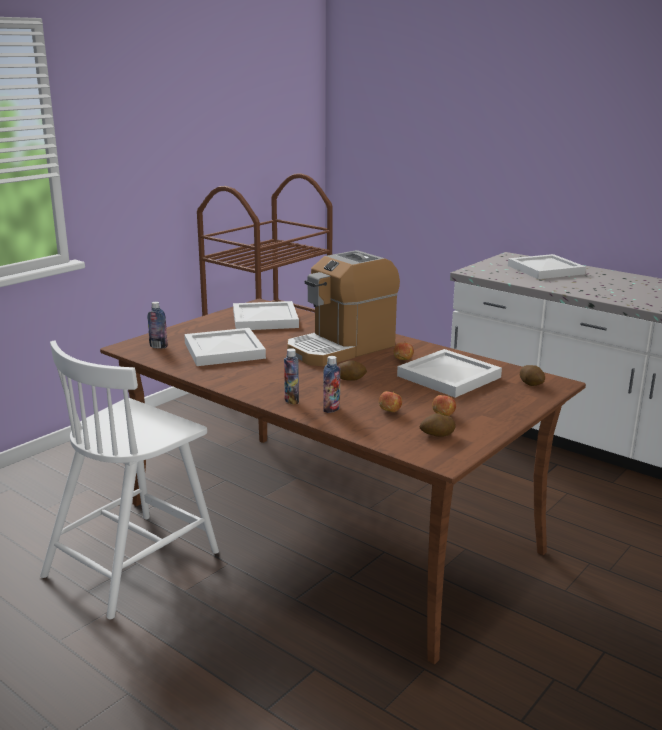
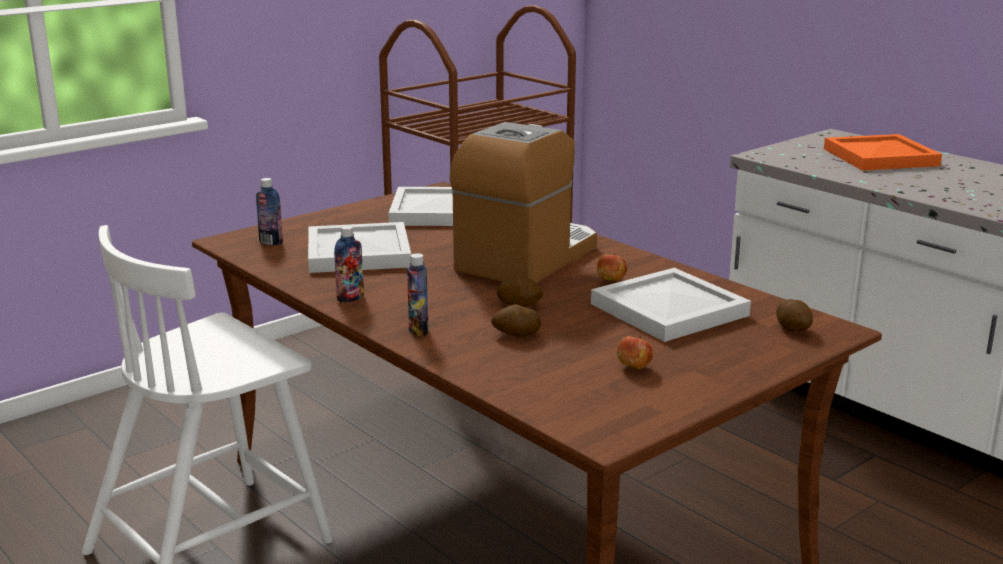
camera: 10 degrees right, 0 degrees up
coffee machine [287,250,400,366] -> coffee machine turned 150 degrees clockwise [450,122,597,283]
bottle [323,356,340,413] -> bottle moved to [334,226,364,303]
apple [379,391,402,412] -> none
potato [419,413,456,437] -> potato moved to [491,304,541,337]
white tray [508,254,586,279] -> orange tray [824,134,942,171]

